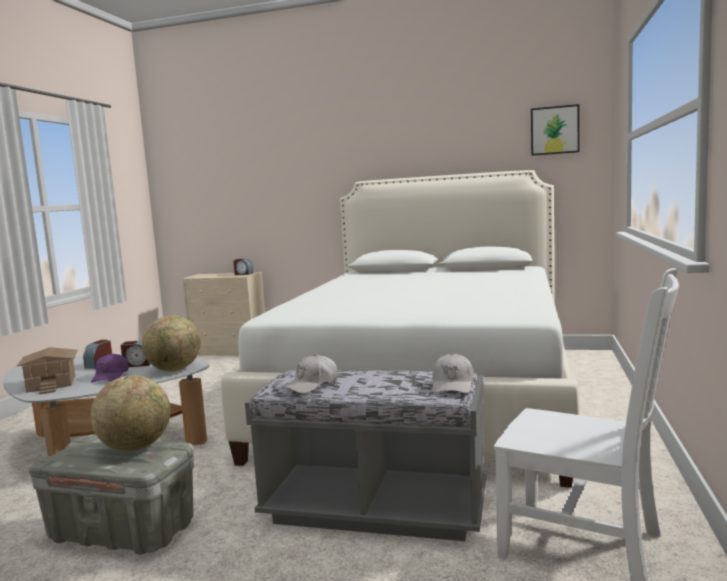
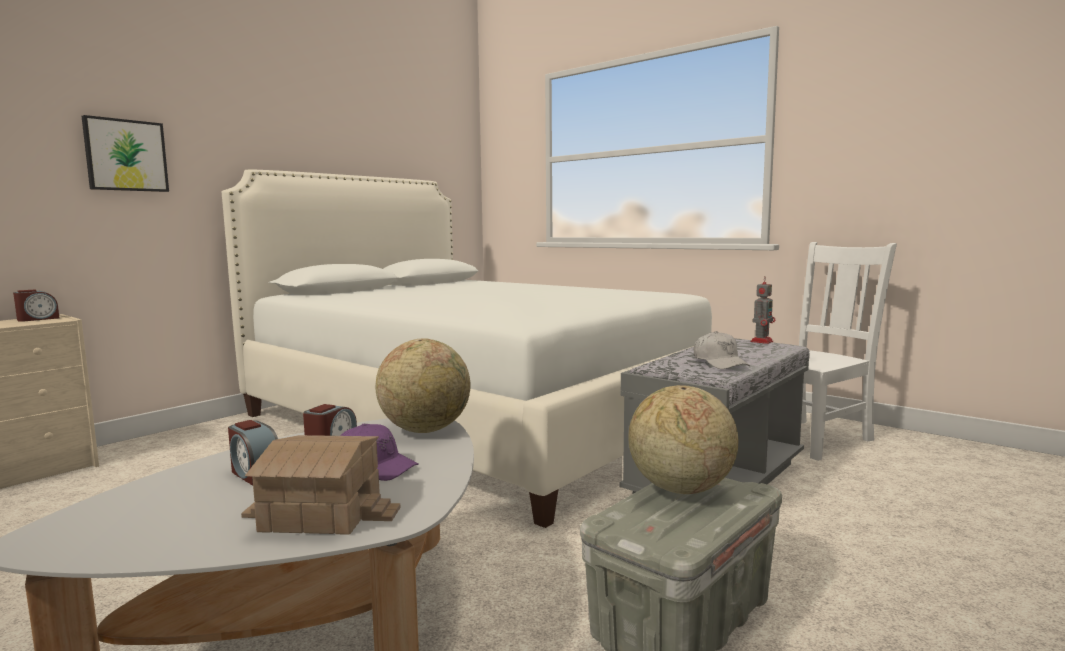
camera: 65 degrees left, 0 degrees up
white cap [432,353,474,393] -> toy robot [750,276,775,344]
picture [531,104,580,156] -> picture moved to [82,115,169,192]

